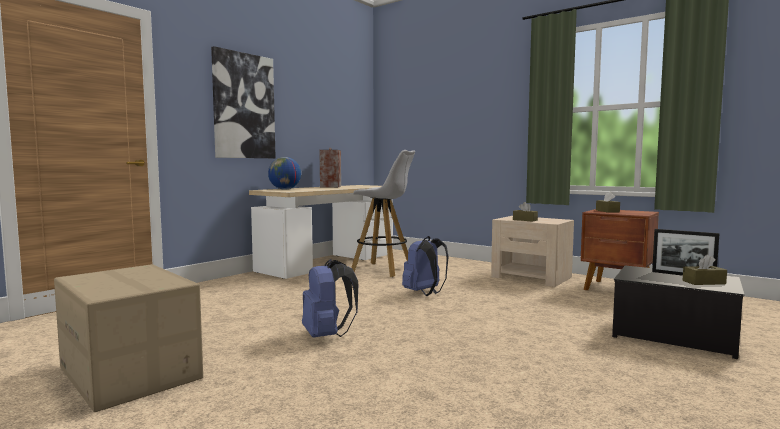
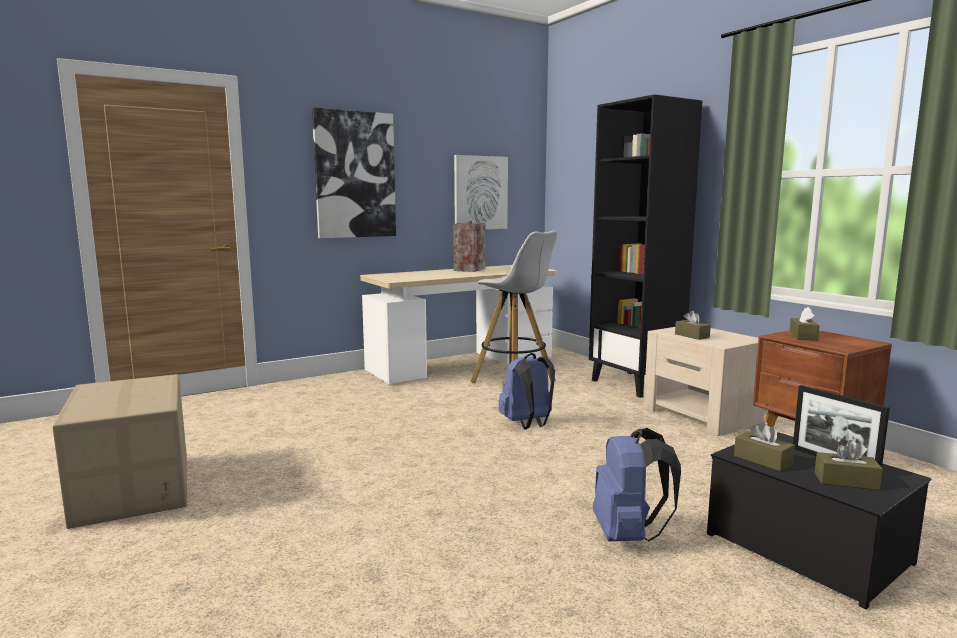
camera: 20 degrees right, 5 degrees up
globe [268,157,301,190] -> none
blue backpack [302,259,358,338] -> blue backpack moved to [593,428,681,542]
none -> picture [454,155,508,229]
none -> black bookcase [589,94,702,398]
none -> brown tissue box [734,421,795,471]

